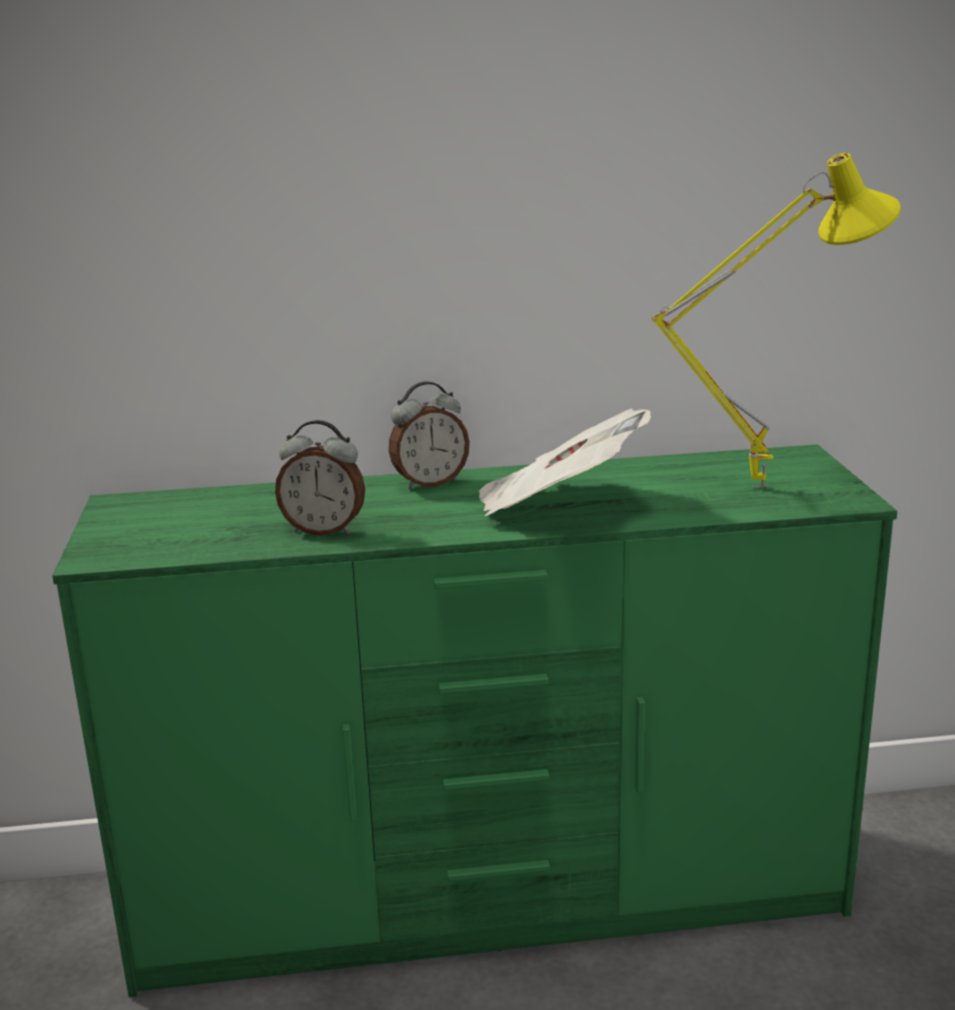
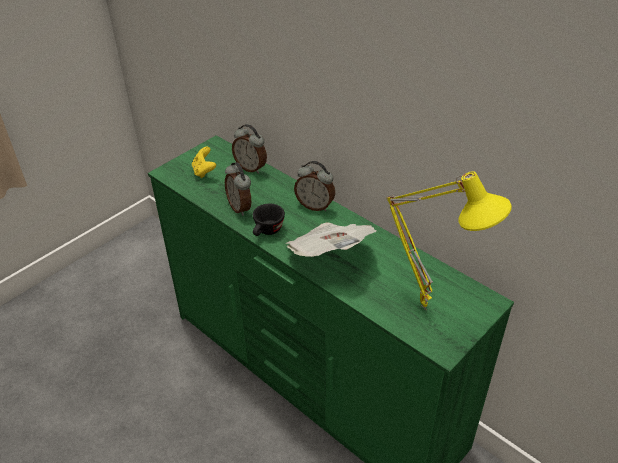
camera: 50 degrees right, 20 degrees up
none -> yellow game controller [192,147,216,178]
none -> alarm clock [232,124,267,174]
none -> black cup [253,204,285,236]

